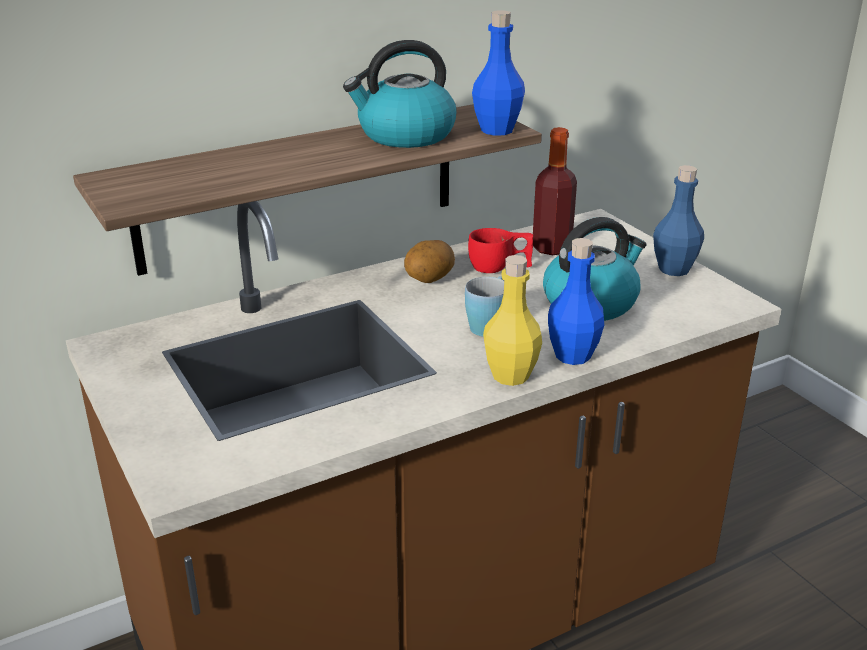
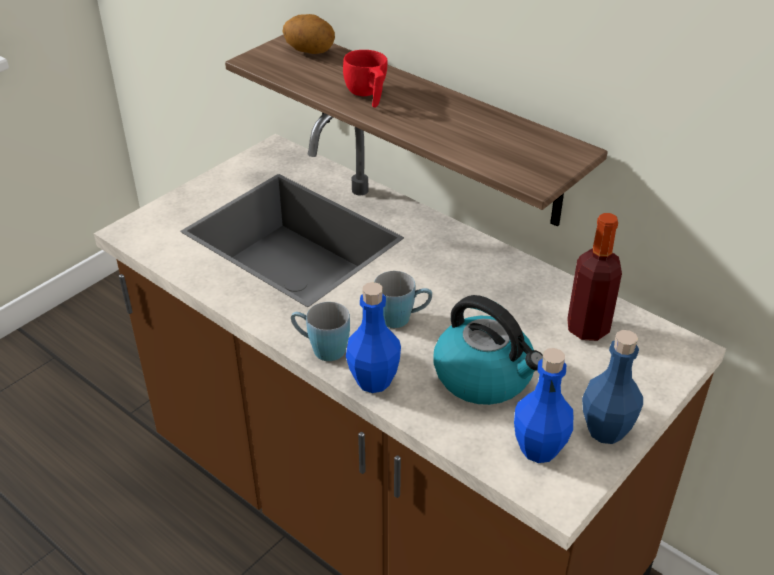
camera: 70 degrees right, 10 degrees up
kettle [343,40,457,148] -> none
potato [404,240,455,283] -> potato moved to [283,14,335,54]
red cup [468,228,533,273] -> red cup moved to [343,50,387,107]
blue bottle [472,10,525,136] -> blue bottle moved to [514,348,573,463]
yellow bottle [483,255,542,386] -> blue mug [291,302,350,361]

